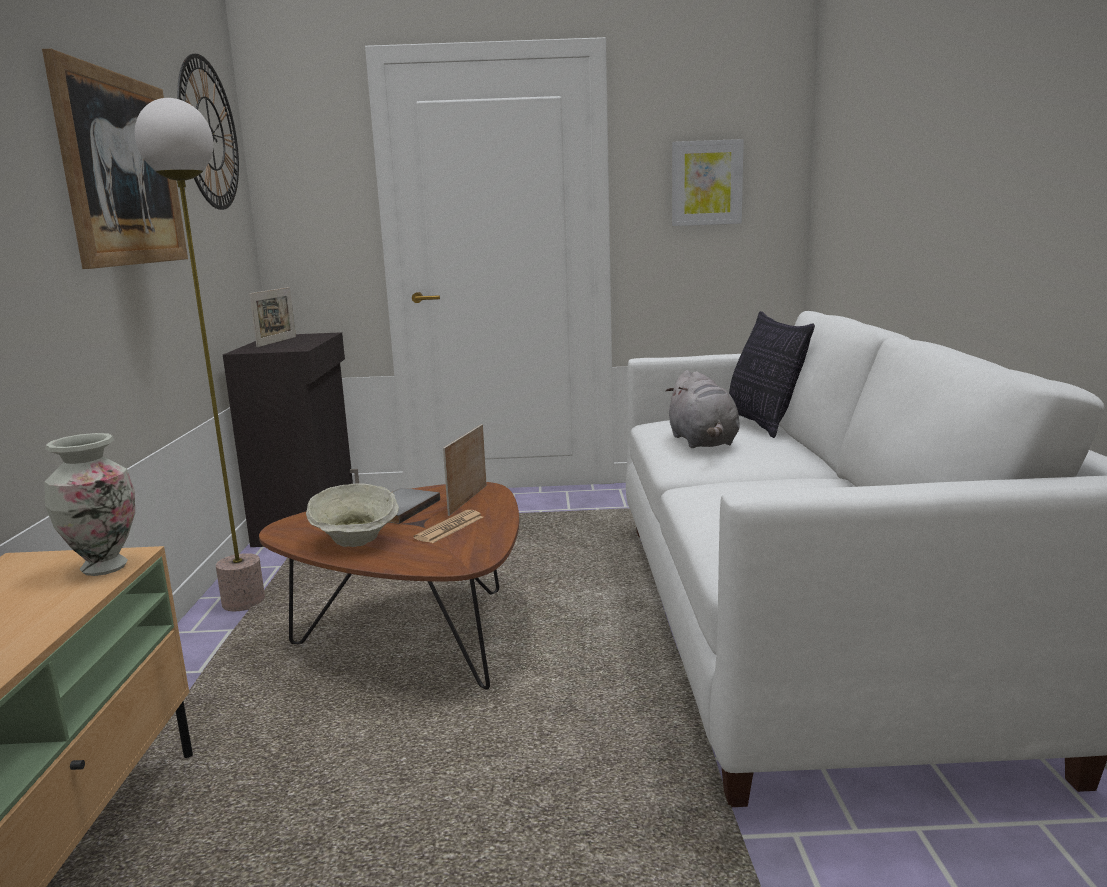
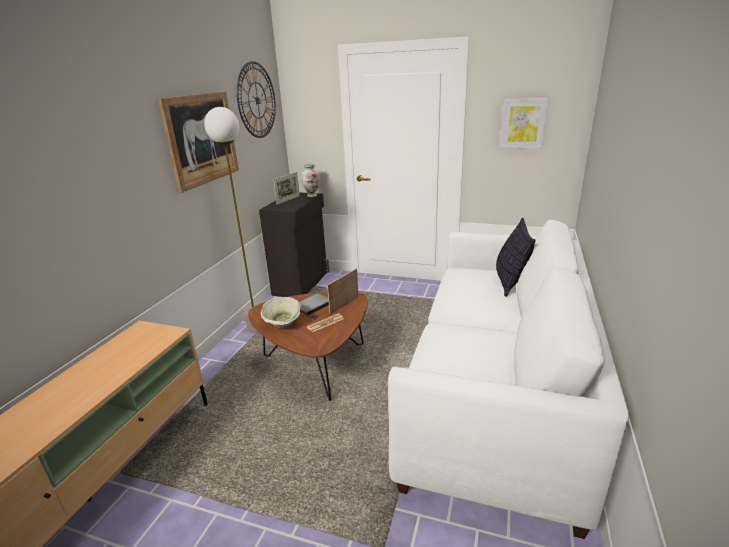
camera: 20 degrees right, 10 degrees up
vase [44,433,135,576] -> vase moved to [301,163,320,197]
grey plush toy [666,370,740,448] -> none

